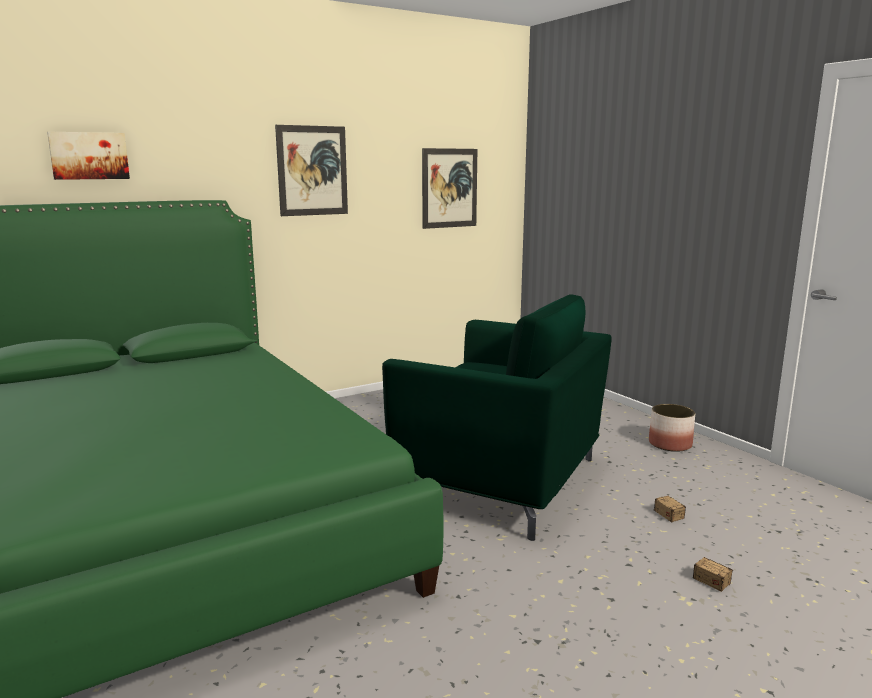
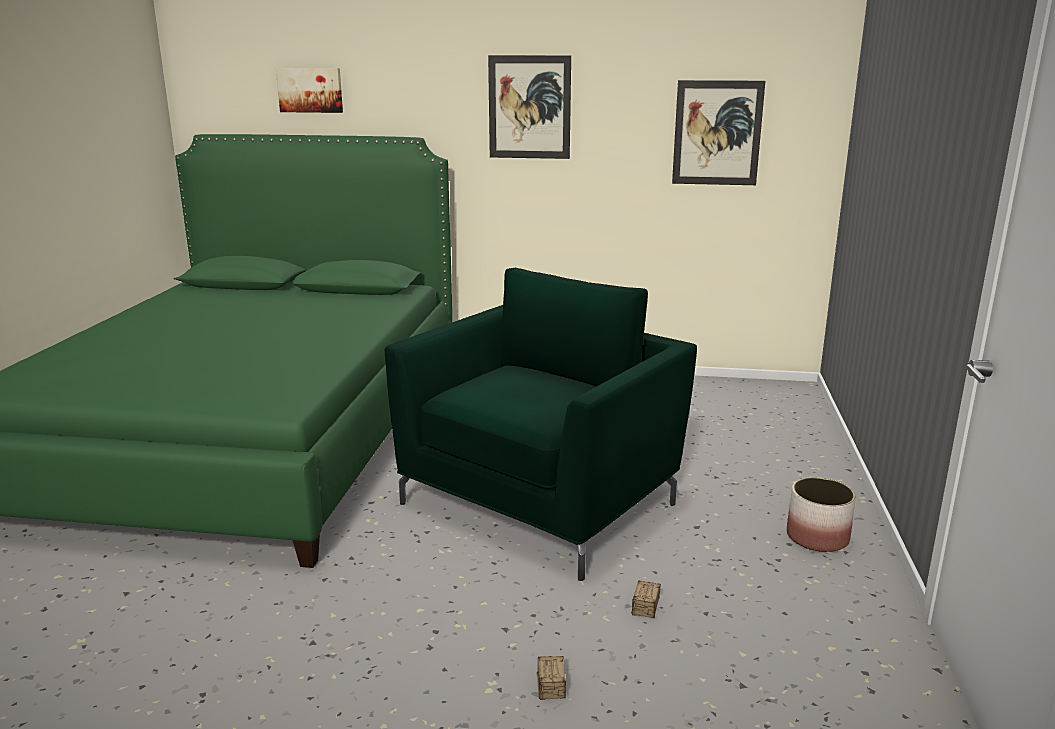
camera: 40 degrees right, 5 degrees up
green armchair [382,294,612,541] -> green armchair turned 120 degrees counterclockwise [385,268,697,581]

